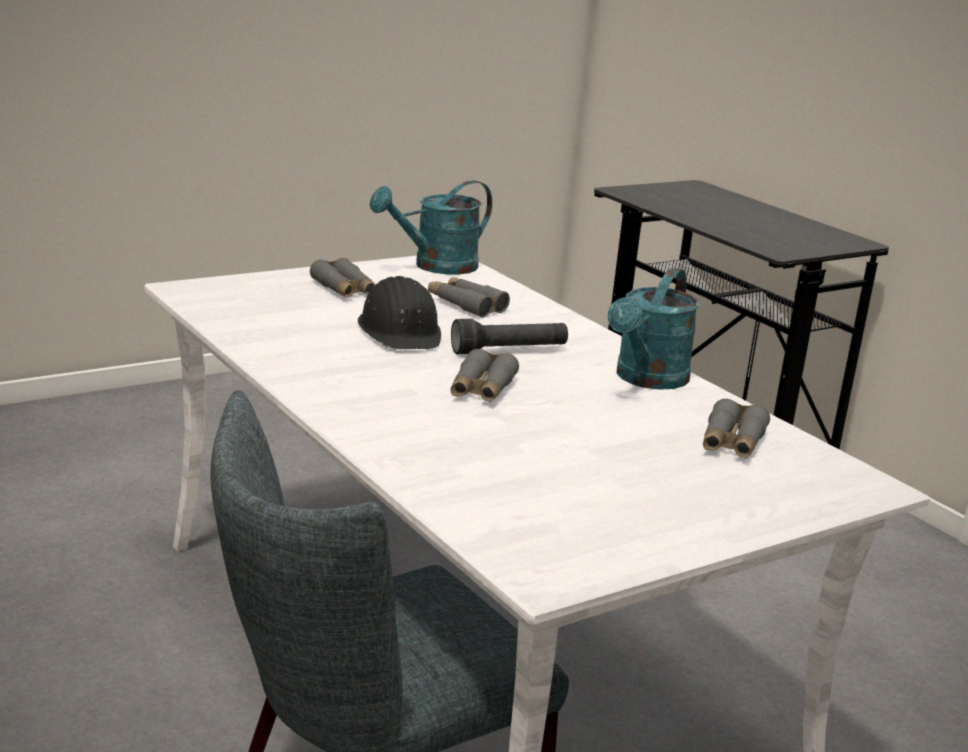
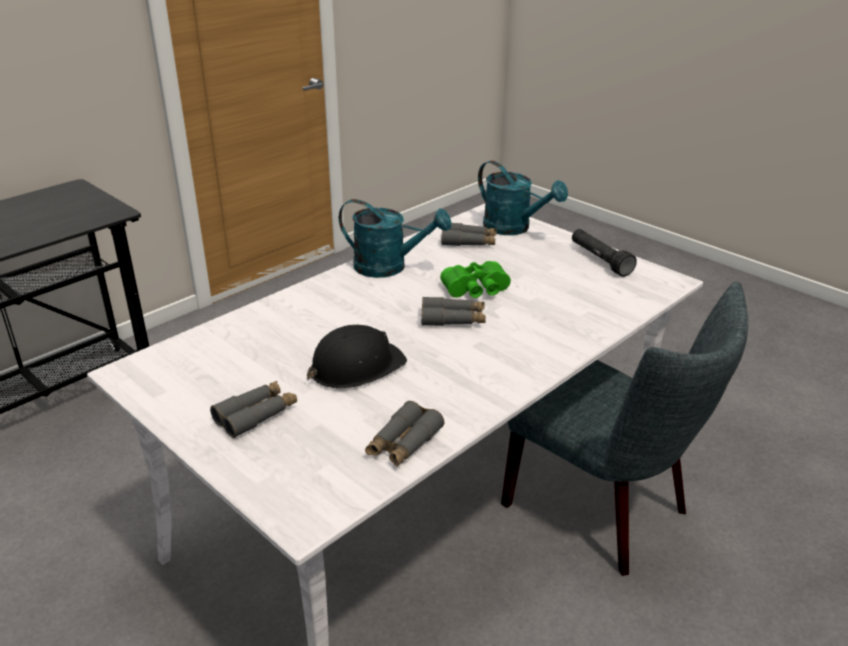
camera: 100 degrees left, 10 degrees up
turquoise watering can [369,180,492,275] -> turquoise watering can moved to [478,161,568,235]
grey binoculars [428,277,510,318] -> grey binoculars moved to [365,401,444,467]
black flashlight [451,319,568,354] -> black flashlight moved to [572,229,637,277]
none -> green binoculars [440,261,511,298]

